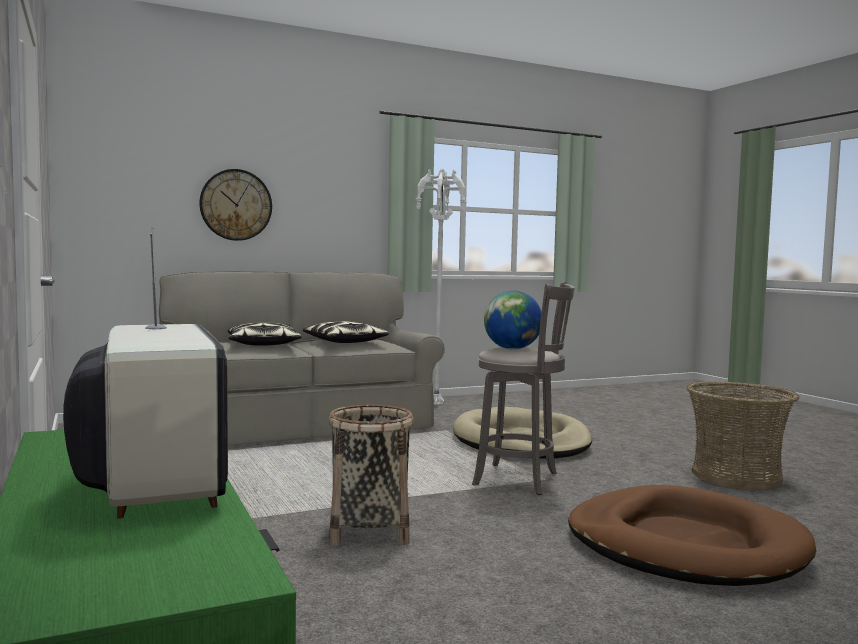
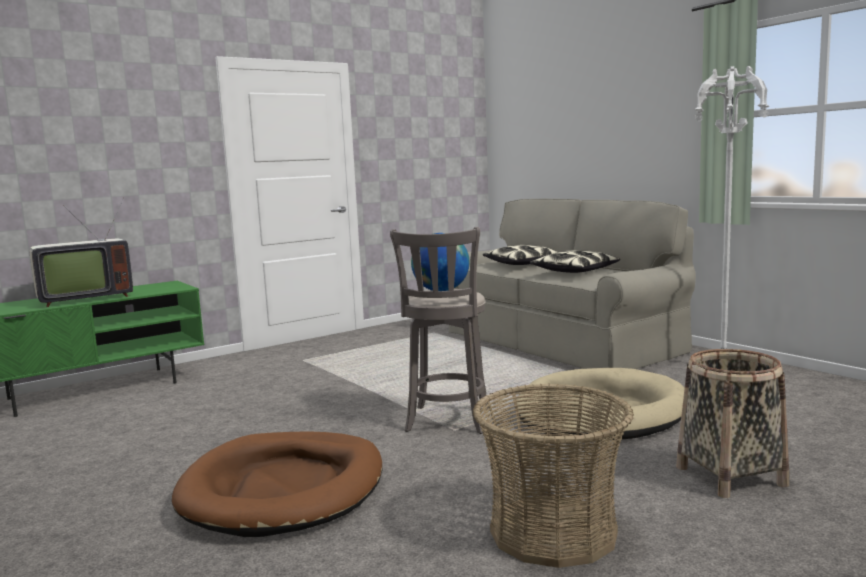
camera: 80 degrees right, 5 degrees up
wall clock [200,169,272,241] -> none
basket [328,405,414,546] -> basket moved to [676,349,789,498]

